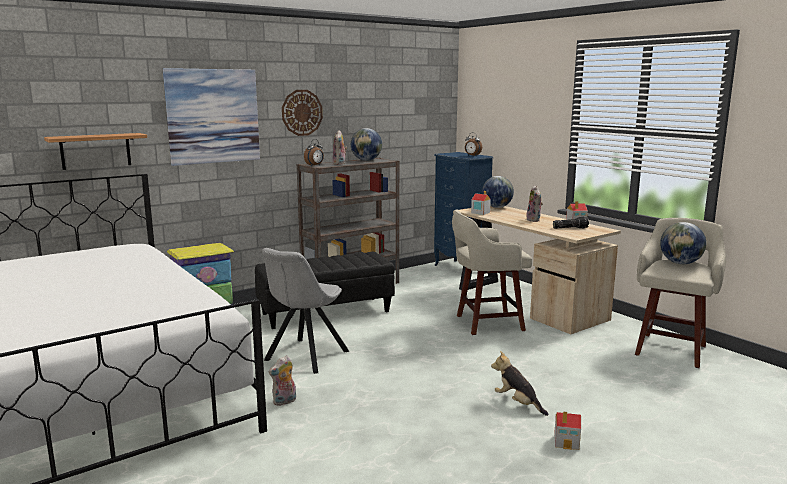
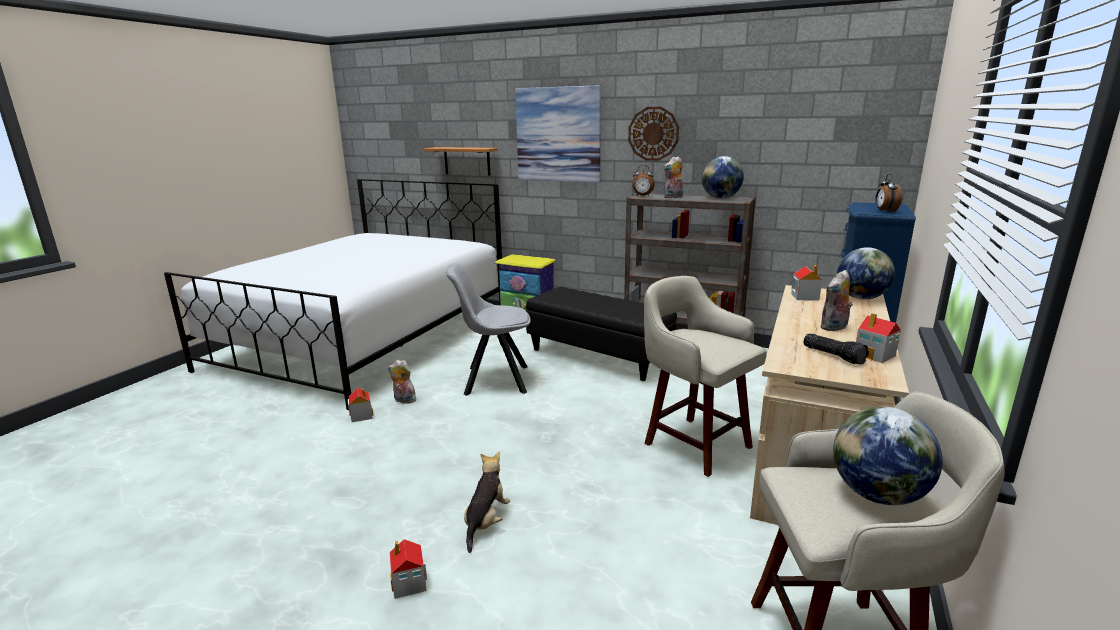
camera: 60 degrees right, 5 degrees up
none -> toy house [348,388,373,422]

